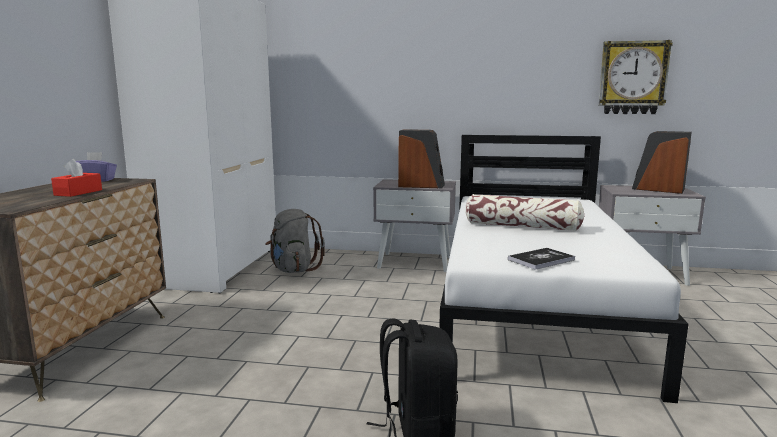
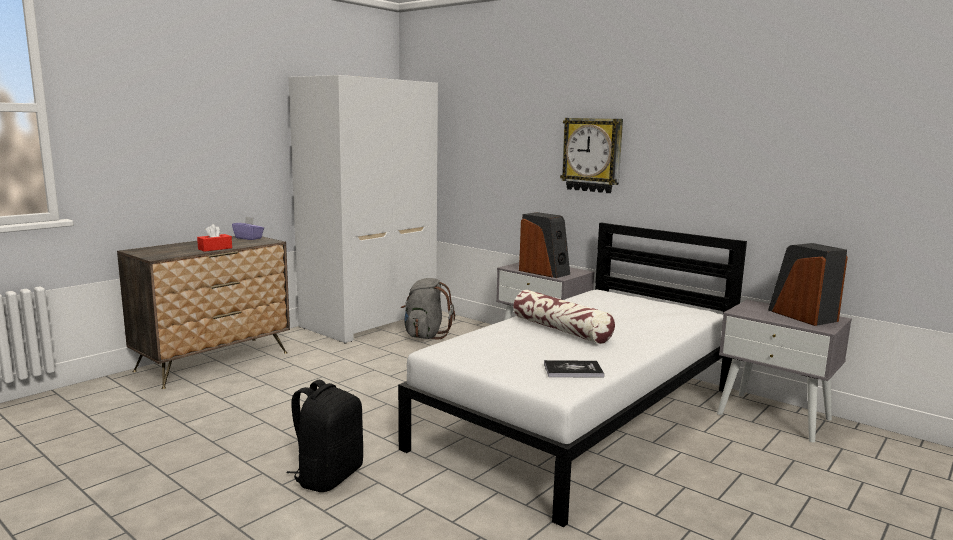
camera: 30 degrees right, 0 degrees up
book [508,248,575,270] -> book moved to [544,360,604,378]
wall clock [598,40,673,114] -> wall clock moved to [560,118,623,193]

